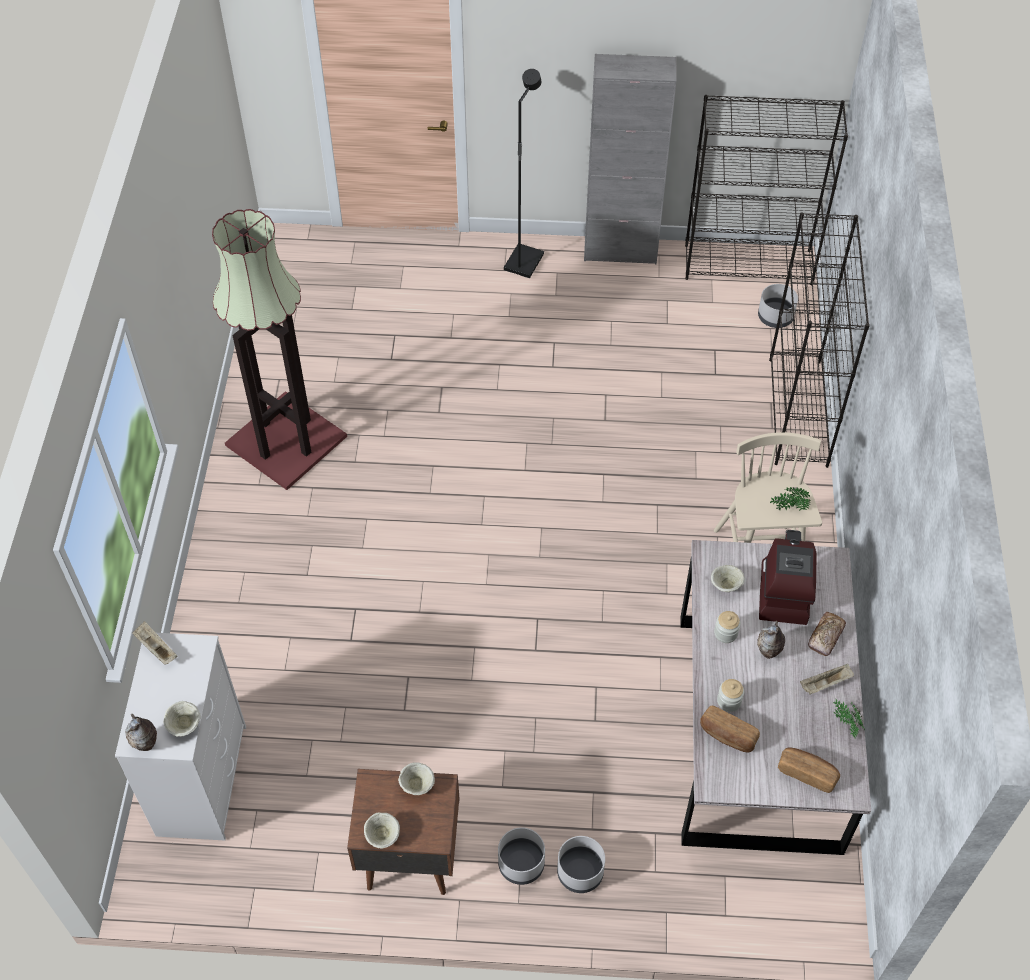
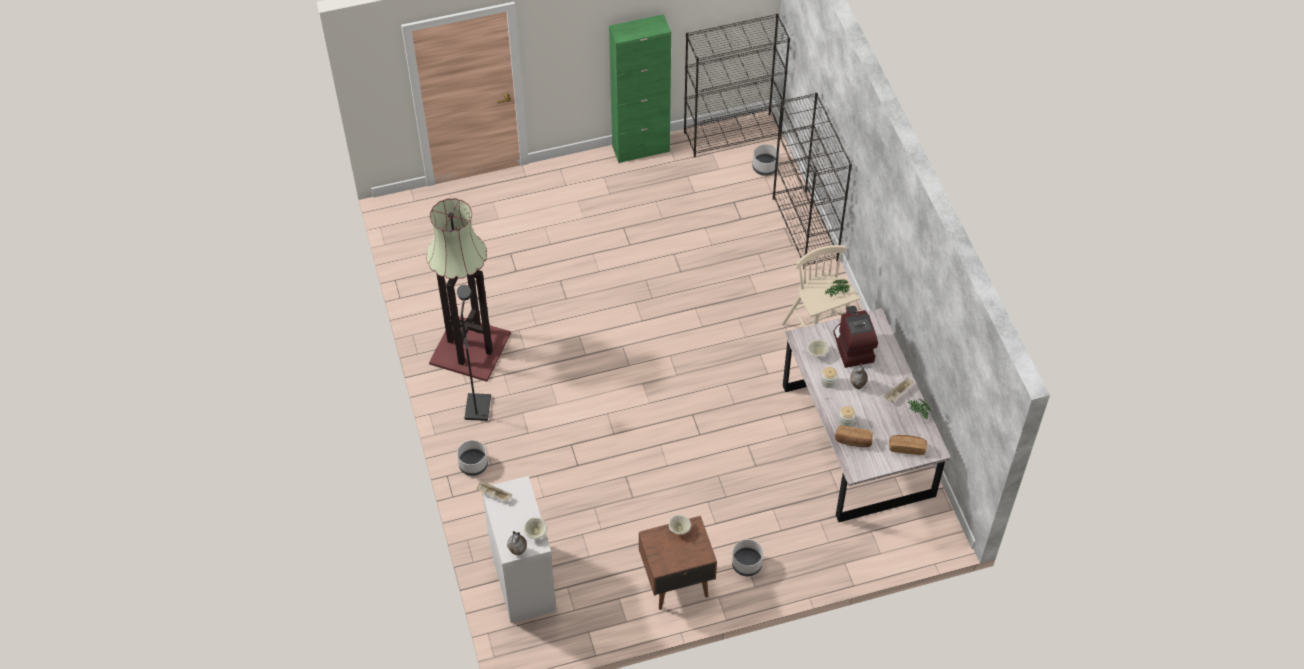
camera: 20 degrees left, 0 degrees up
beige bowl [364,813,400,849] -> none
black floor lamp [504,69,544,278] -> black floor lamp moved to [457,285,491,421]
grey planter [557,836,605,893] -> grey planter moved to [457,440,488,476]
grey cabinet [584,54,677,264] -> green cabinet [609,14,671,163]
bread [808,612,846,656] -> none

